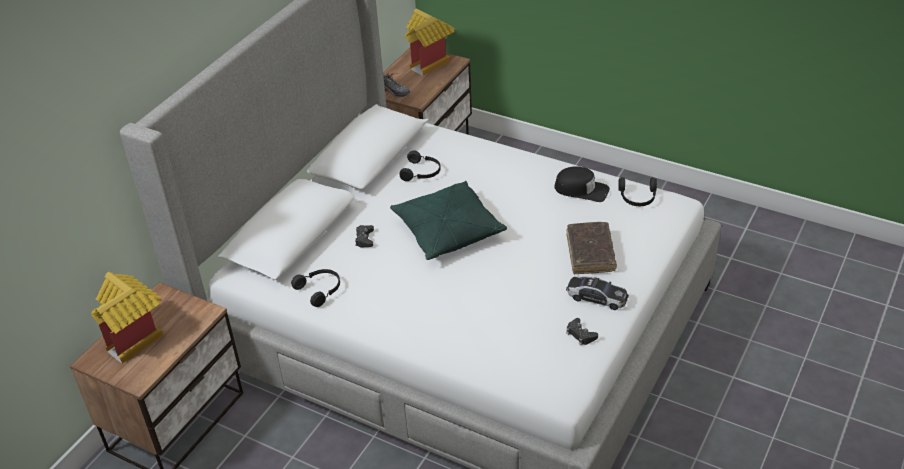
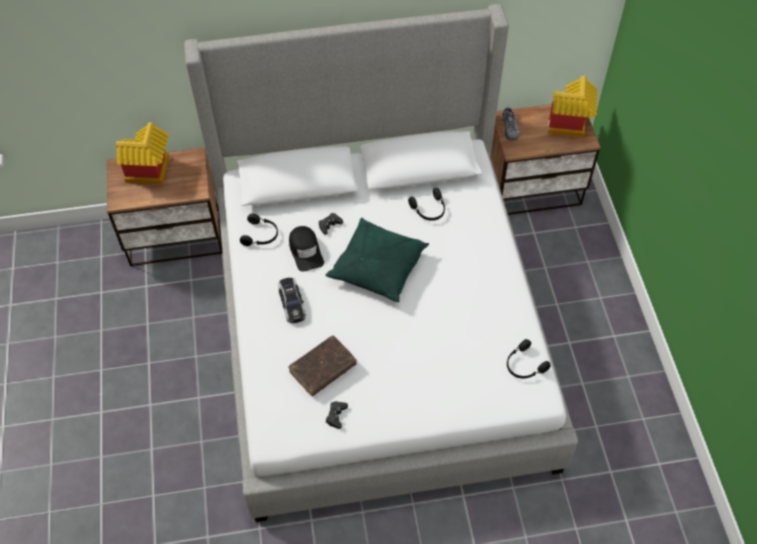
camera: 50 degrees right, 15 degrees up
black cap [554,166,610,202] -> black cap moved to [289,226,324,272]
toy car [566,276,629,310] -> toy car moved to [278,278,306,324]
brown book [567,222,617,274] -> brown book moved to [288,336,357,396]

